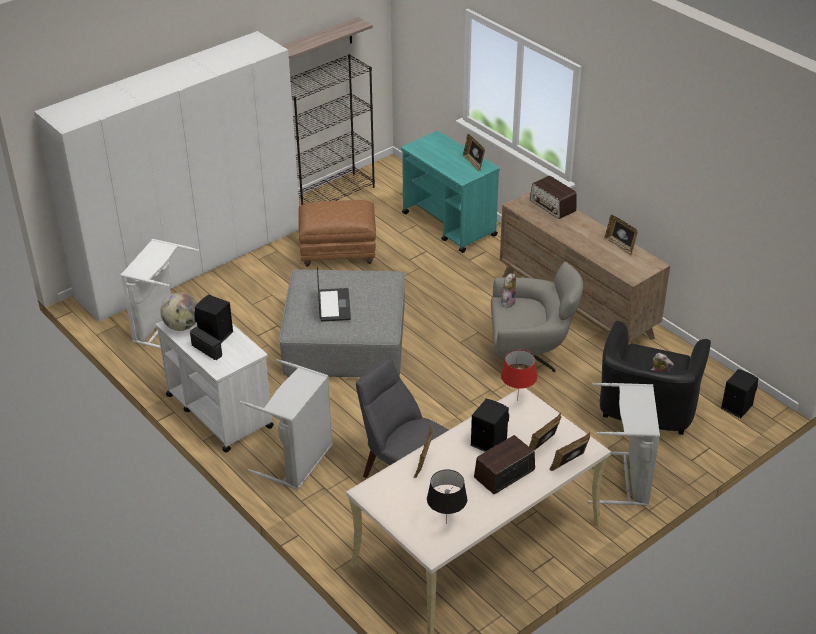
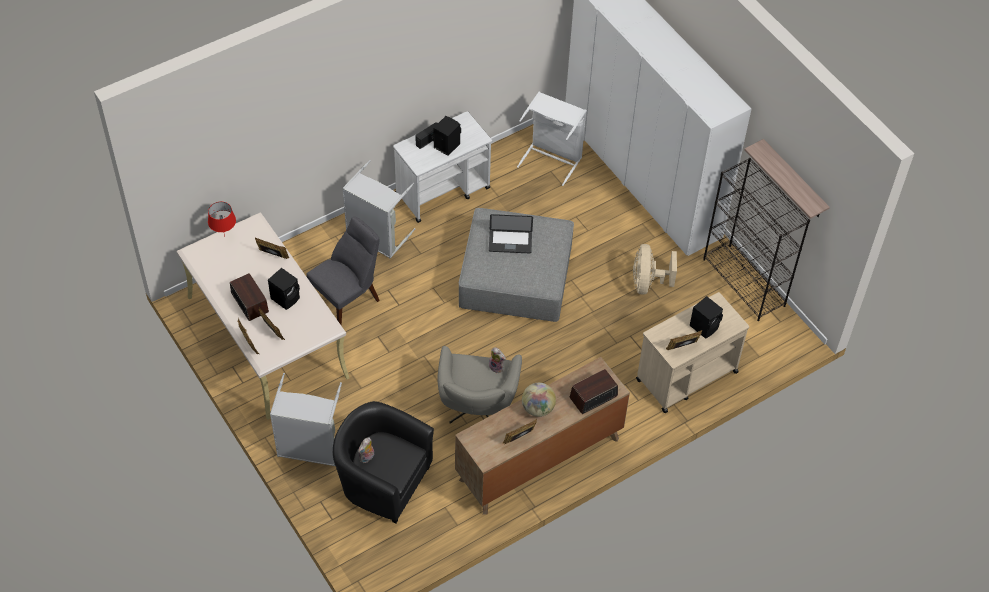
camera: 95 degrees right, 15 degrees up
globe [160,292,197,331] -> globe moved to [522,383,556,417]
brown ottoman [299,200,376,267] -> beige fan [633,244,677,295]
turquoise cart [401,131,500,253] -> beige cart [636,292,749,413]
black table lamp [427,470,467,524] -> none
red table lamp [501,350,538,401] -> red table lamp moved to [208,202,236,236]
black speaker [721,369,759,418] -> black speaker moved to [690,296,723,339]

